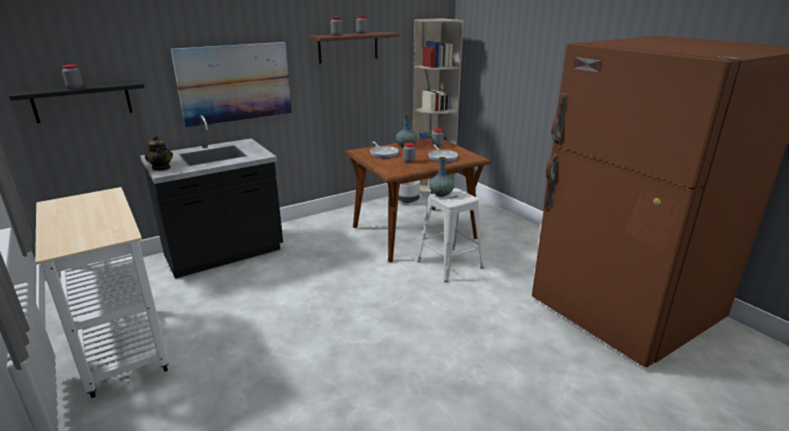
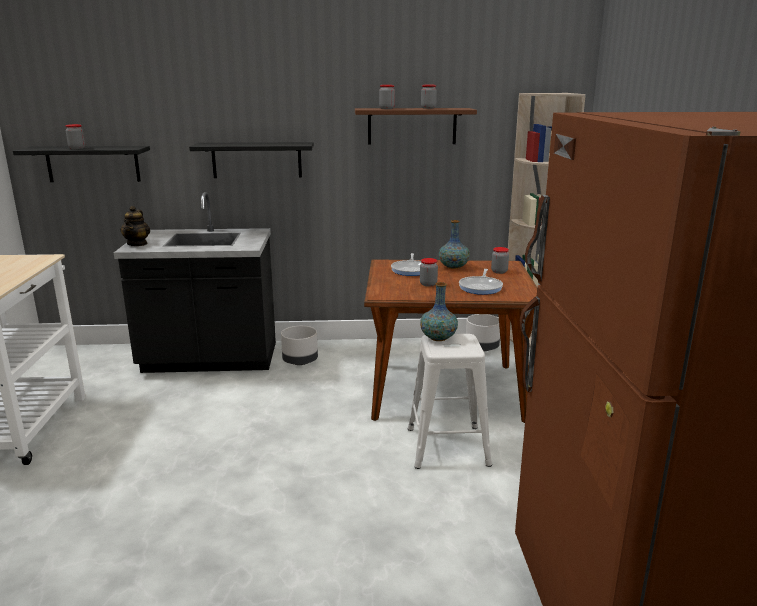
camera: 30 degrees right, 5 degrees down
picture [171,42,292,128] -> black shelf [189,142,314,178]
none -> grey planter [281,326,318,365]

